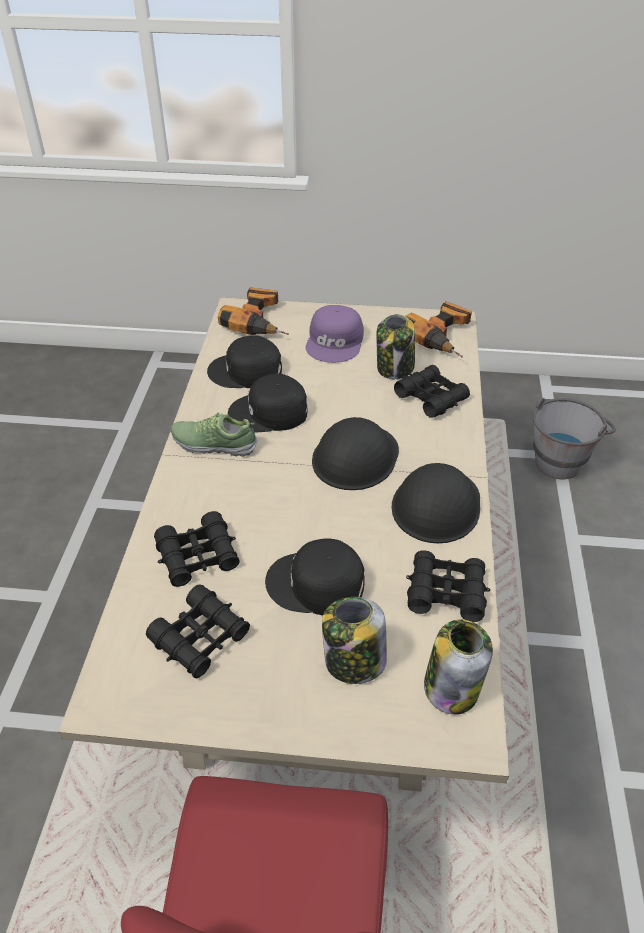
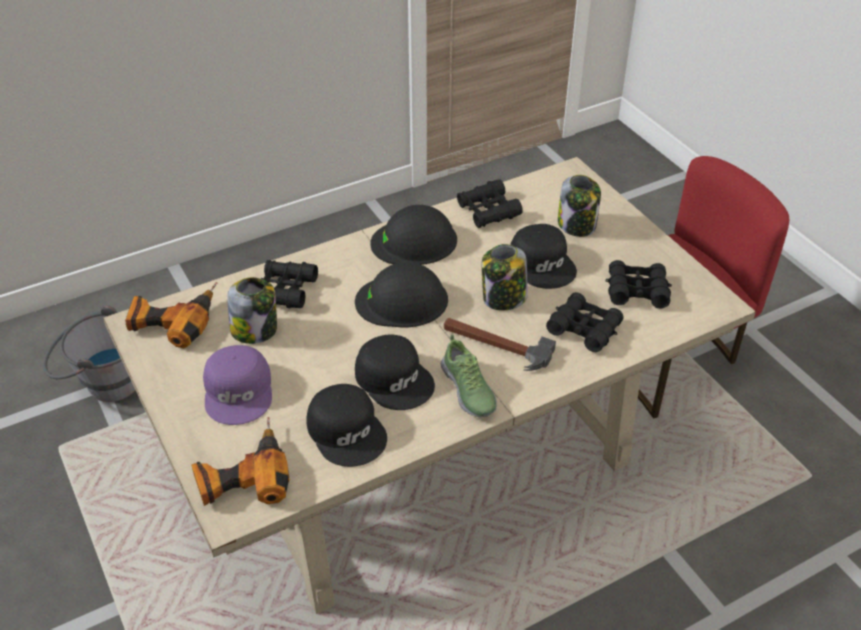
camera: 125 degrees left, 0 degrees up
purple cap [306,305,364,363] -> purple cap turned 105 degrees clockwise [203,345,272,425]
jar [424,620,493,715] -> jar moved to [482,244,528,310]
none -> hammer [444,318,556,371]

